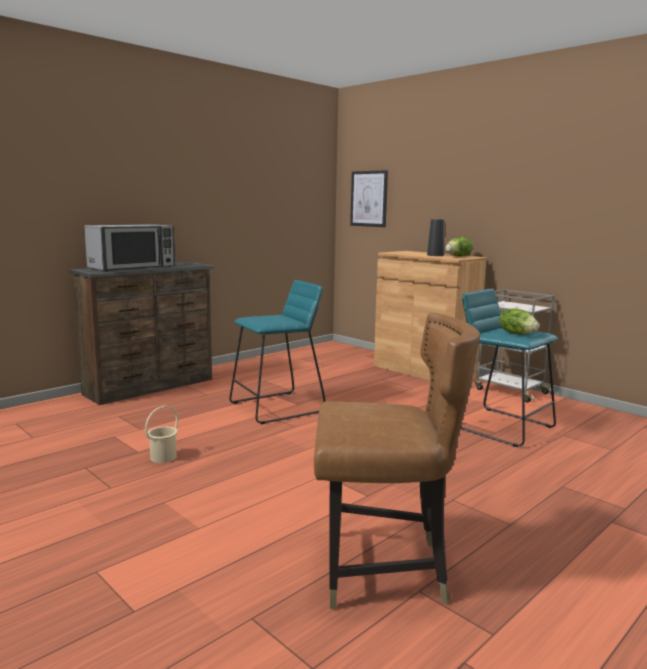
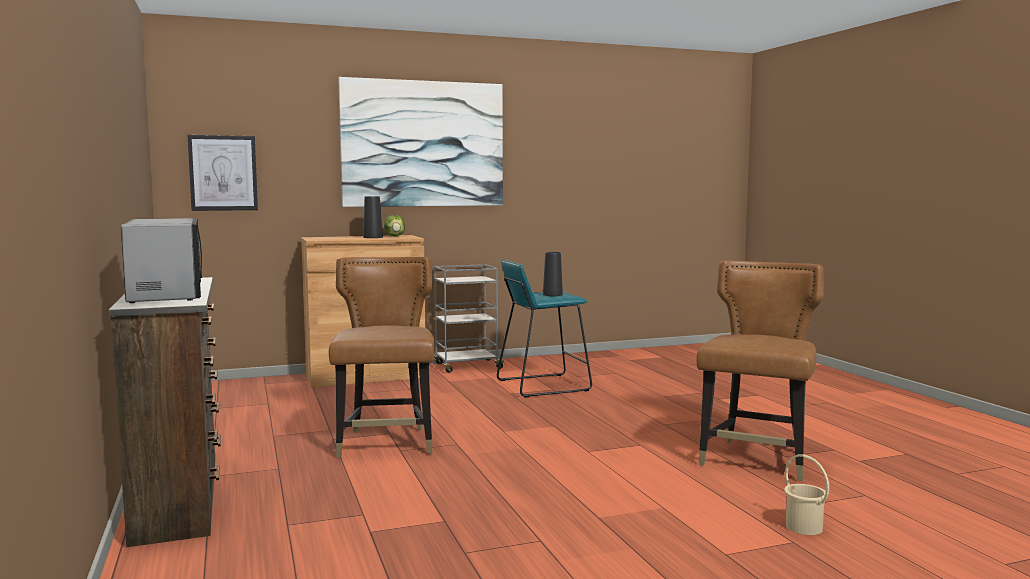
camera: 65 degrees left, 5 degrees down
beige bucket [145,406,178,463] -> beige bucket moved to [784,454,829,535]
turquoise stool [229,280,326,424] -> brown chair [329,257,435,457]
lettuce [499,308,539,334] -> black vase [543,252,563,296]
none -> picture [339,77,503,207]

